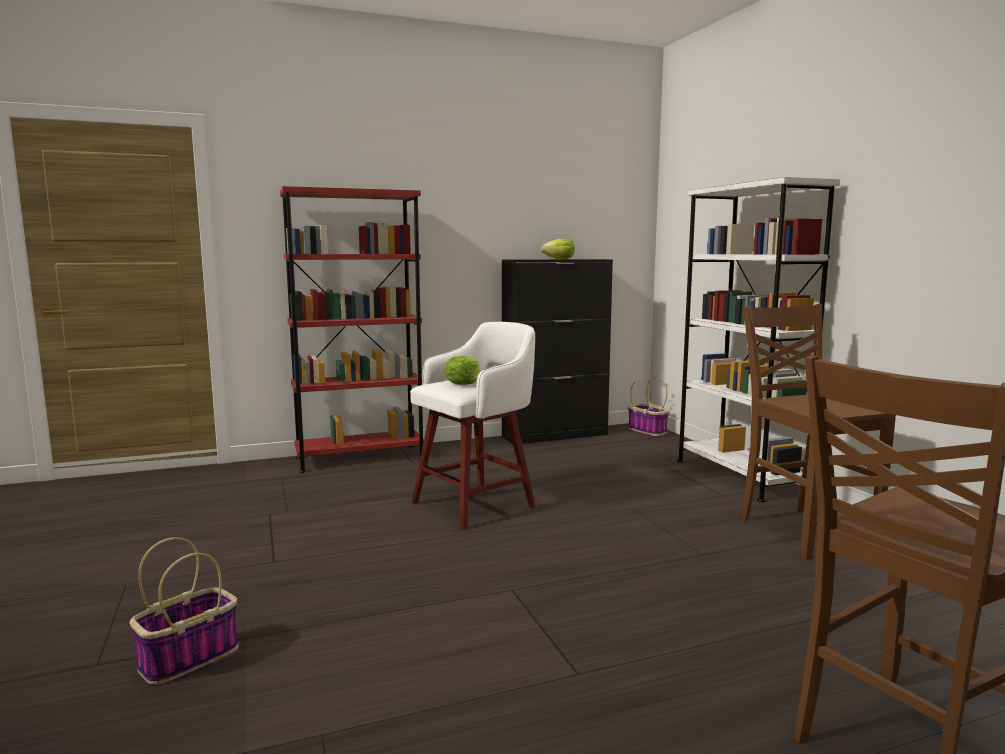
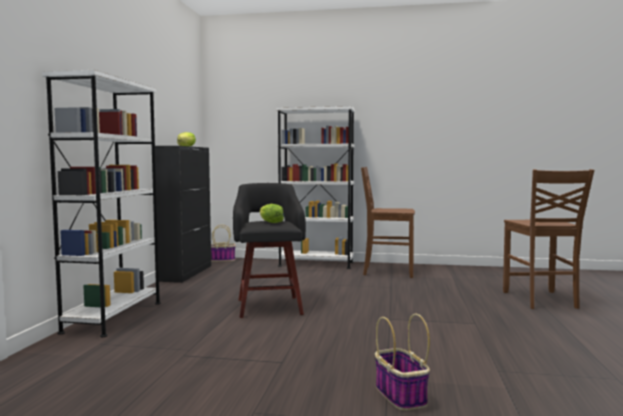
camera: 60 degrees left, 5 degrees down
red bookcase [280,186,424,473] -> white bookcase [42,70,161,337]
white stool [410,322,536,530] -> black stool [233,183,306,318]

